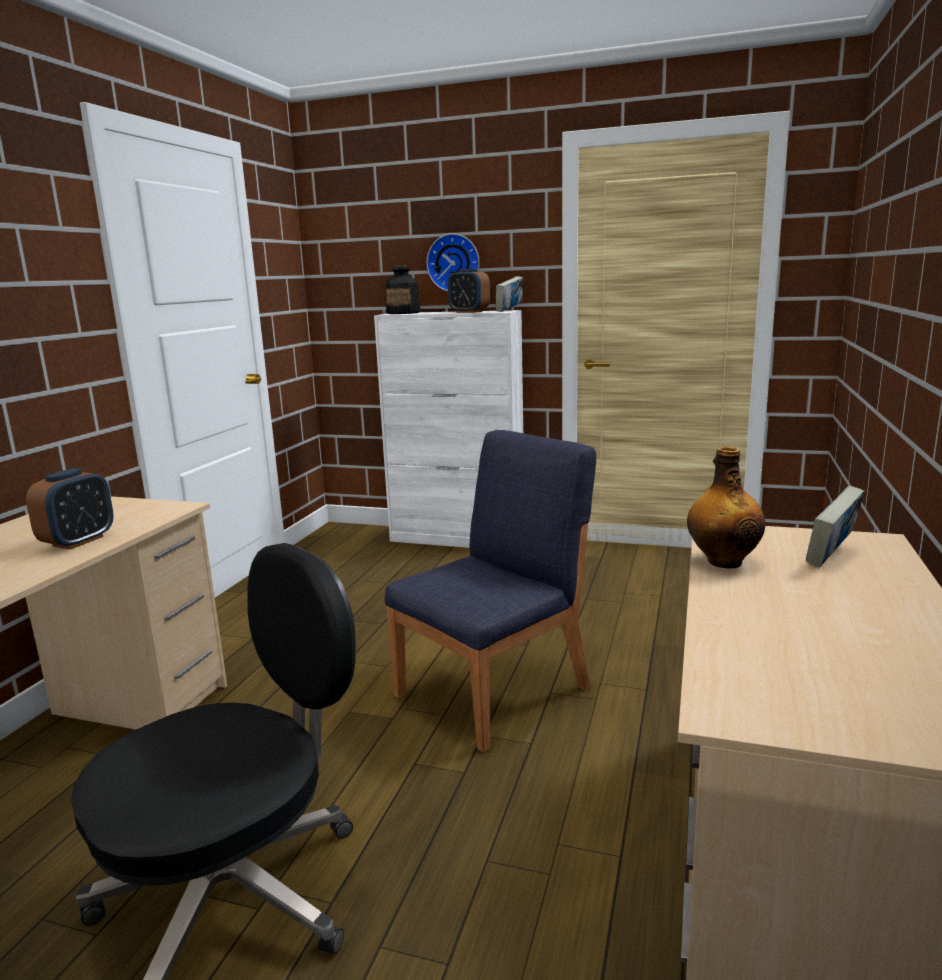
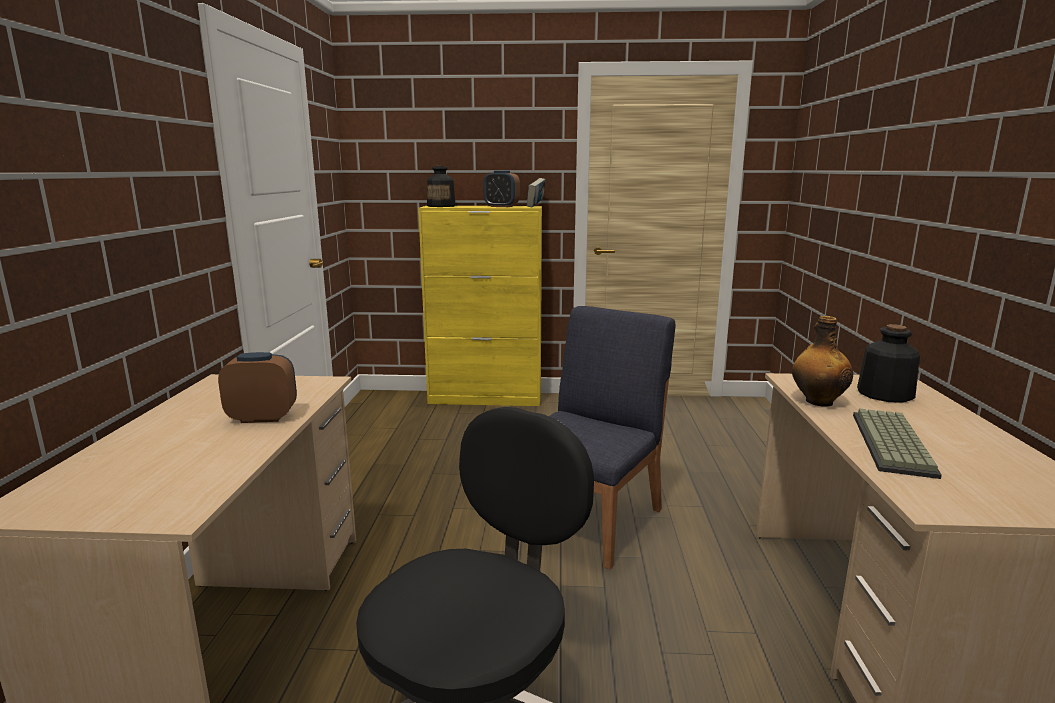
camera: 15 degrees left, 0 degrees up
alarm clock [26,468,114,550] -> alarm clock turned 105 degrees counterclockwise [218,352,297,423]
white cabinet [374,310,523,548] -> yellow cabinet [418,206,542,406]
wall clock [426,233,480,291] -> none
book [806,486,865,567] -> bottle [857,324,920,403]
none -> keyboard [853,409,942,479]

